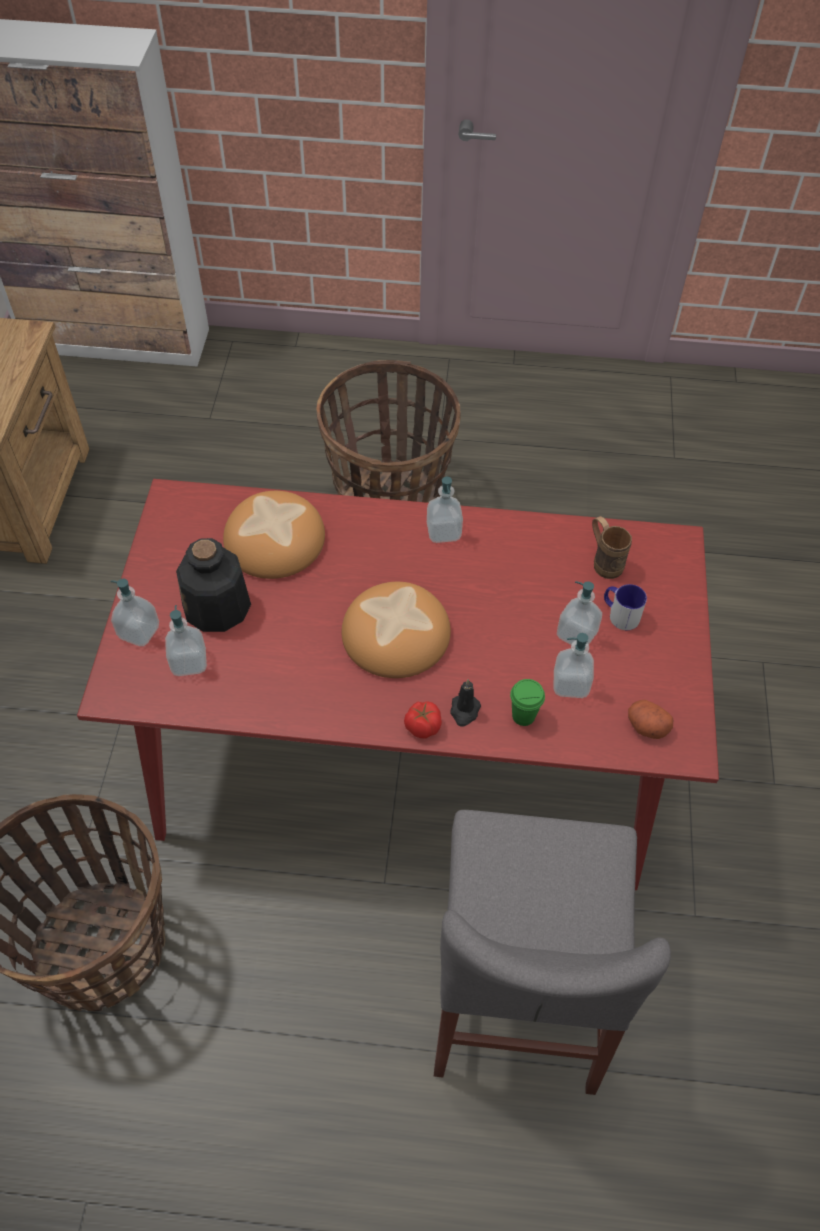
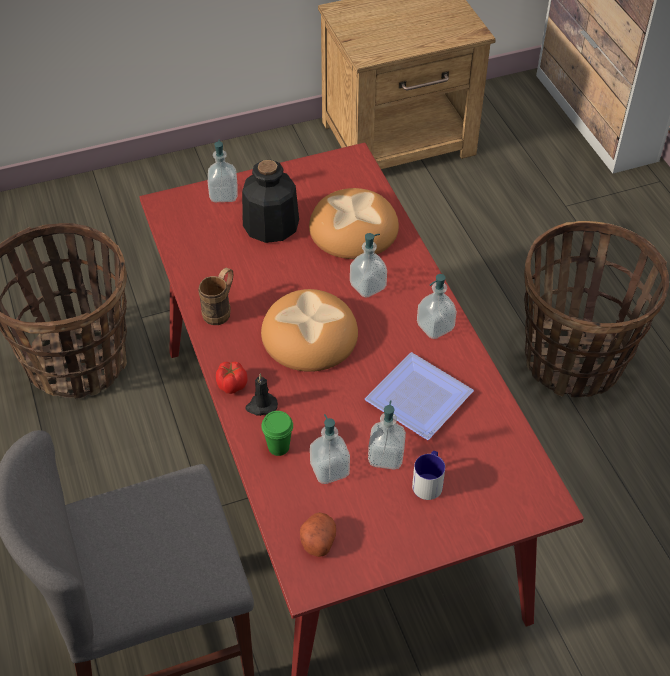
camera: 65 degrees right, 5 degrees down
soap dispenser [165,605,207,676] -> soap dispenser moved to [350,233,387,298]
brown mug [592,516,632,579] -> brown mug moved to [198,268,233,325]
none -> plate [365,352,474,440]

